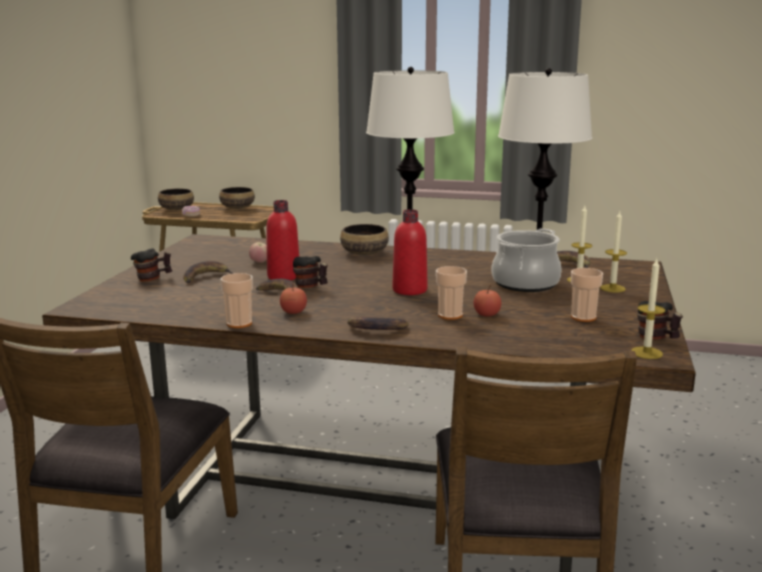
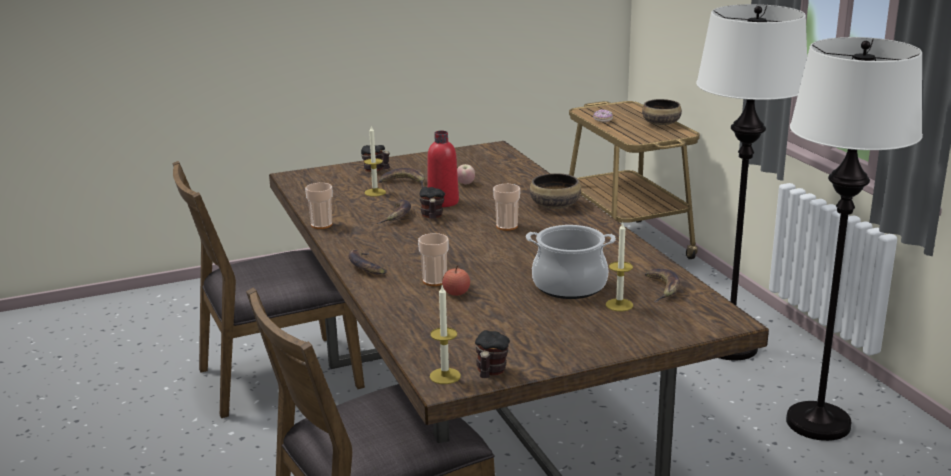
camera: 55 degrees right, 5 degrees up
bowl [158,189,194,210] -> none
apple [280,282,307,314] -> none
red bottle [392,209,428,295] -> none
cup [571,268,603,322] -> cup moved to [493,184,520,231]
candle [600,211,627,292] -> candle moved to [364,125,386,197]

